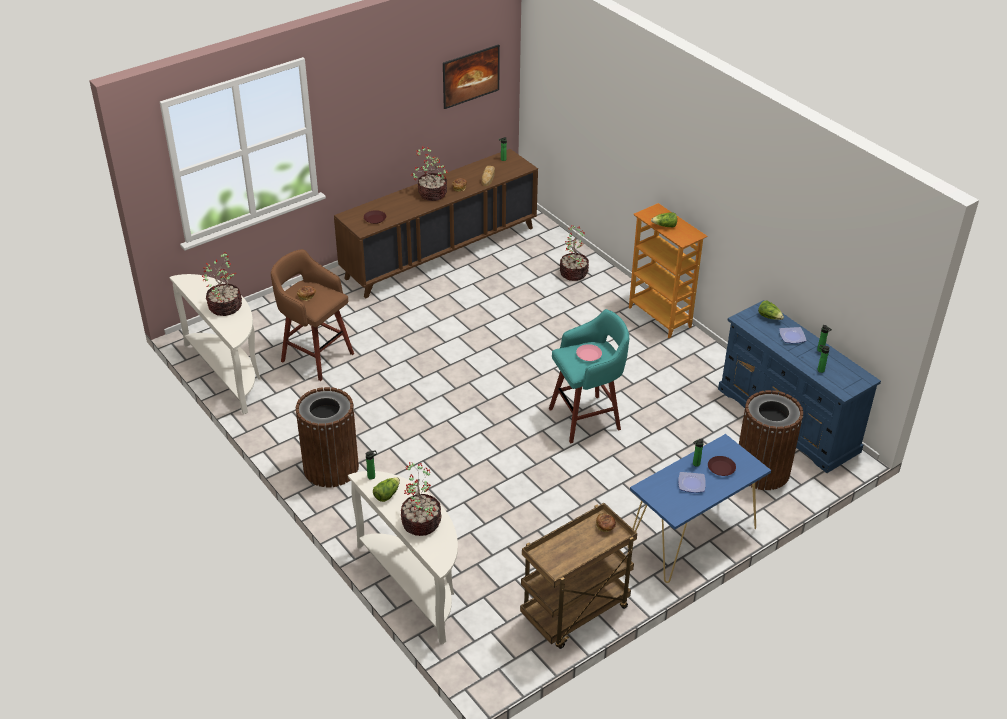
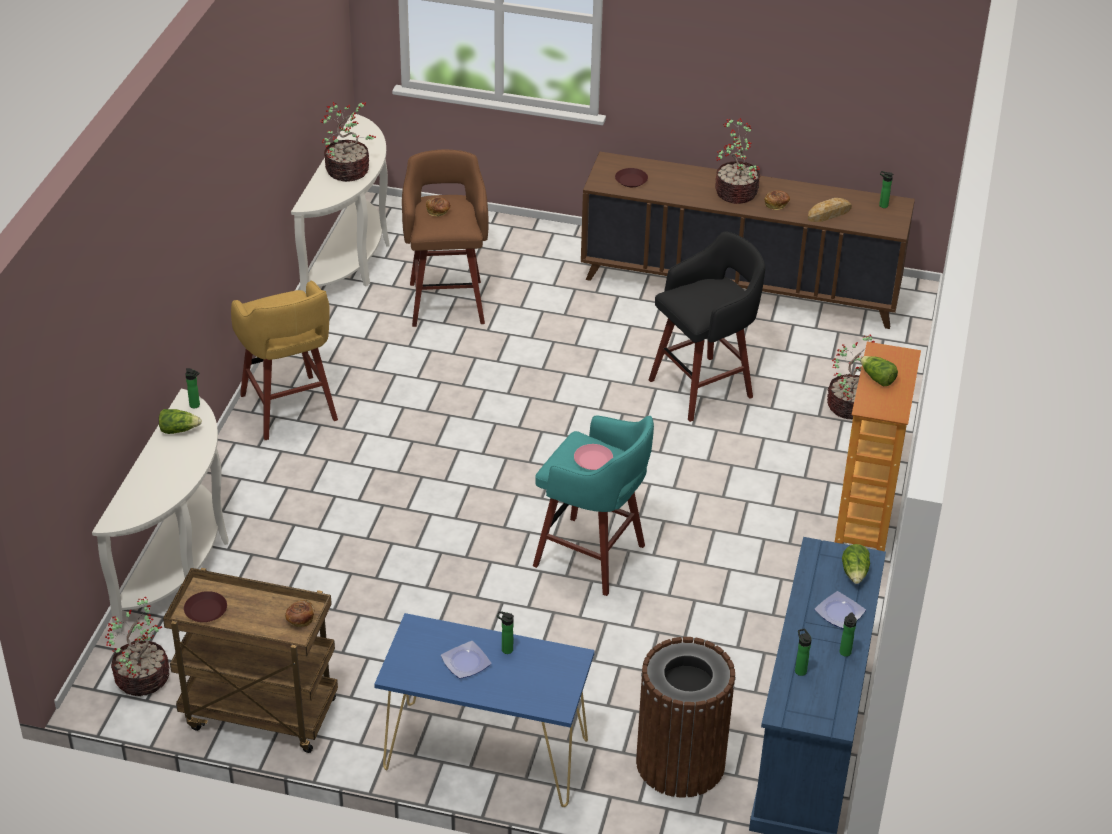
camera: 50 degrees right, 0 degrees up
brown trash can [296,387,359,487] -> yellow stool [231,281,338,440]
potted plant [401,462,442,536] -> potted plant moved to [105,596,169,696]
picture [443,44,500,109] -> none
brown plate [708,456,736,476] -> brown plate moved to [184,591,227,622]
none -> black stool [649,231,765,422]

